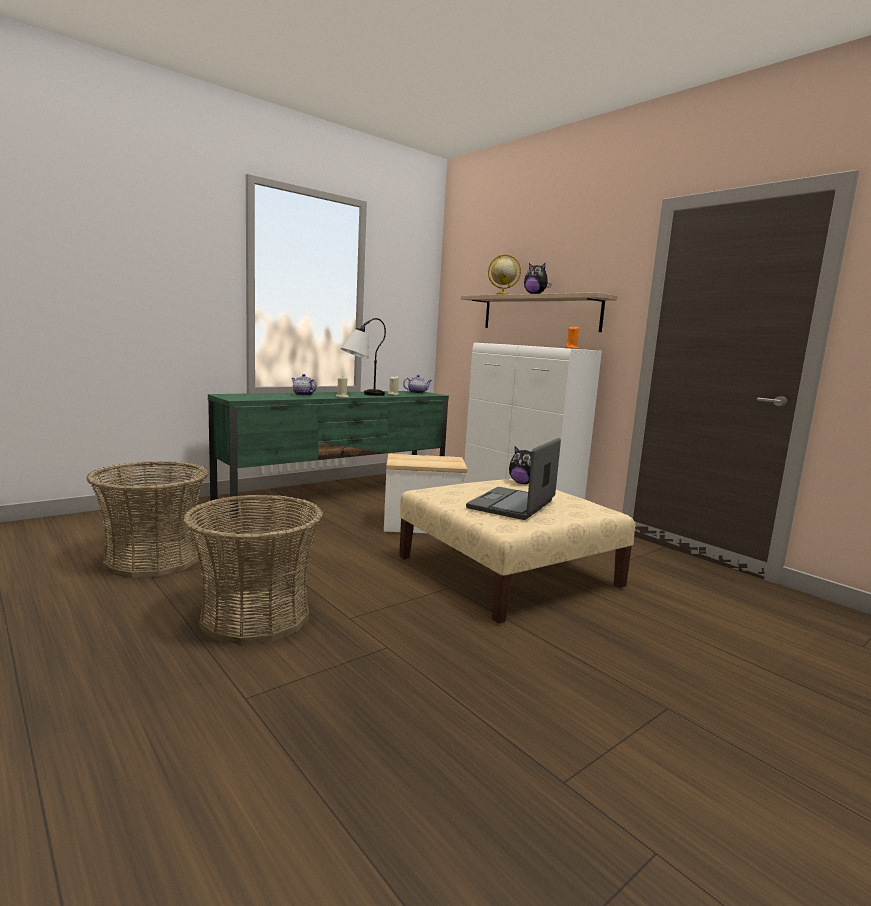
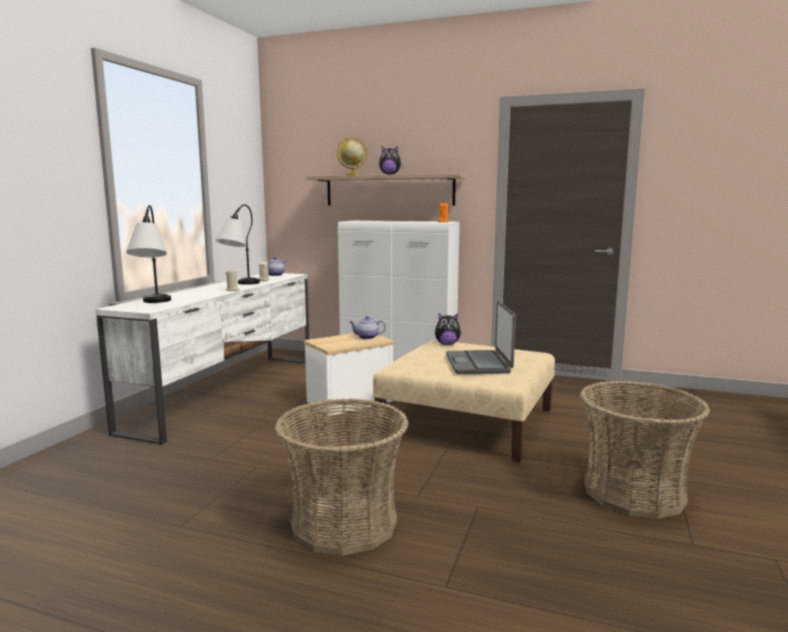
camera: 30 degrees left, 0 degrees up
basket [87,461,209,578] -> basket moved to [580,380,710,519]
green tv stand [208,391,449,519] -> white tv stand [95,273,309,445]
teapot [291,374,317,396] -> teapot moved to [350,316,386,339]
none -> table lamp [126,205,171,303]

